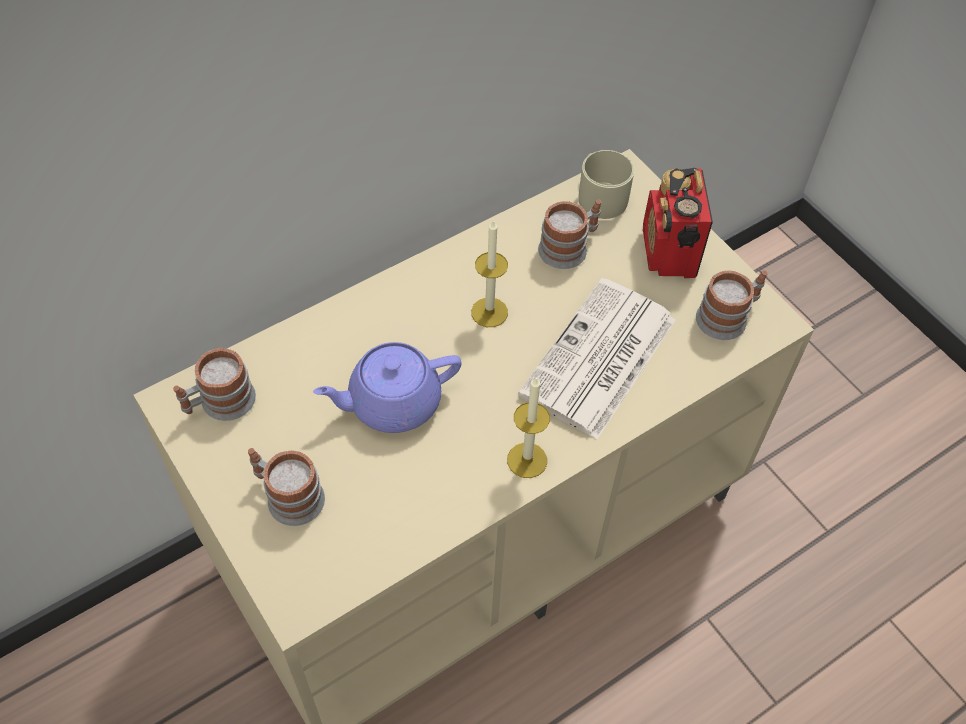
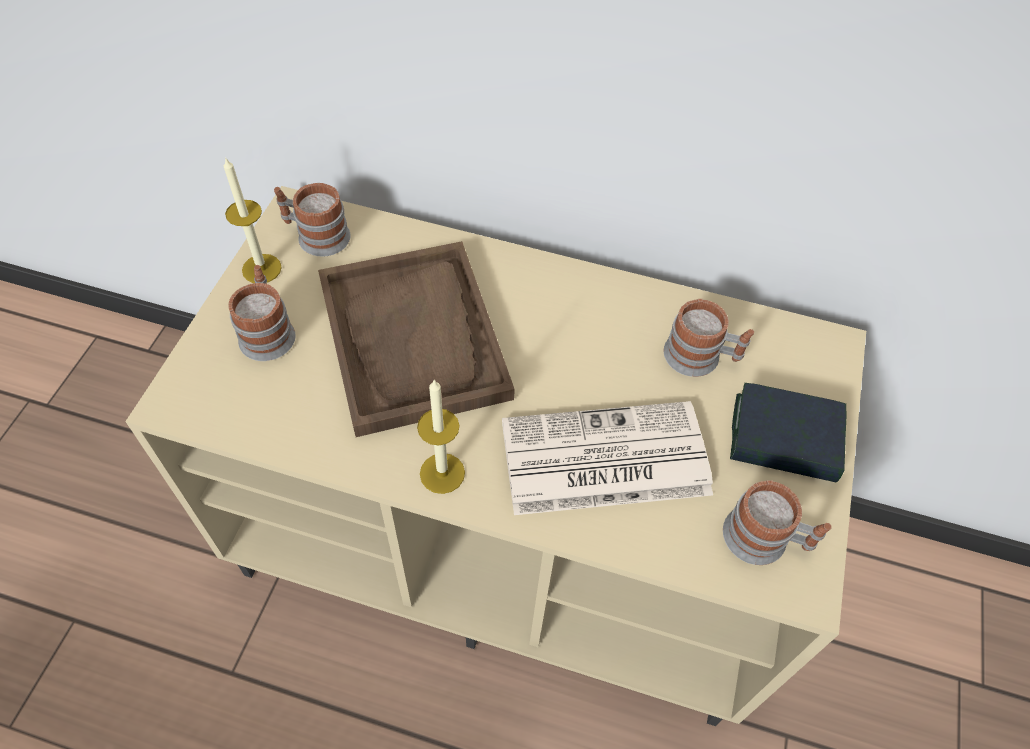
camera: 50 degrees right, 0 degrees up
purple teapot [313,342,462,433] -> brown tray [318,241,515,437]
candle [471,220,508,327] -> candle moved to [224,157,282,283]
beige mug [579,150,634,219] -> none
radio [643,168,713,278] -> book [730,383,847,482]

